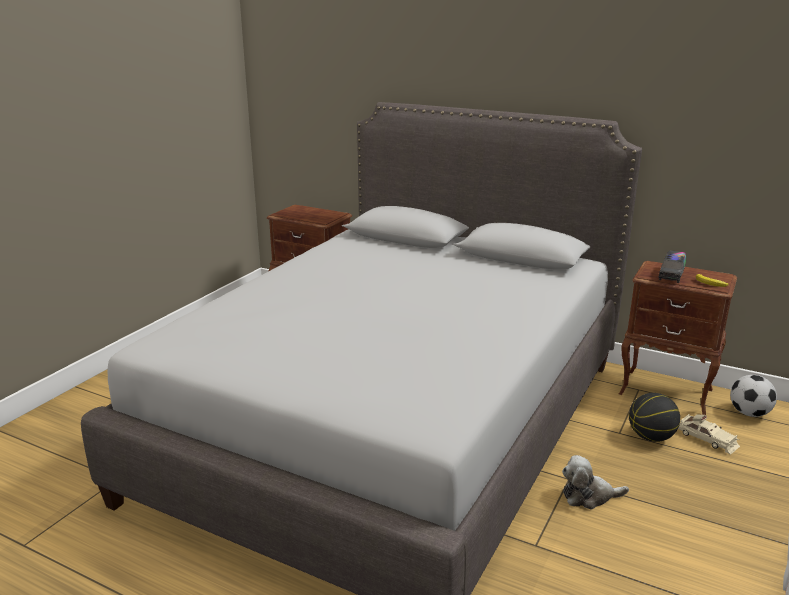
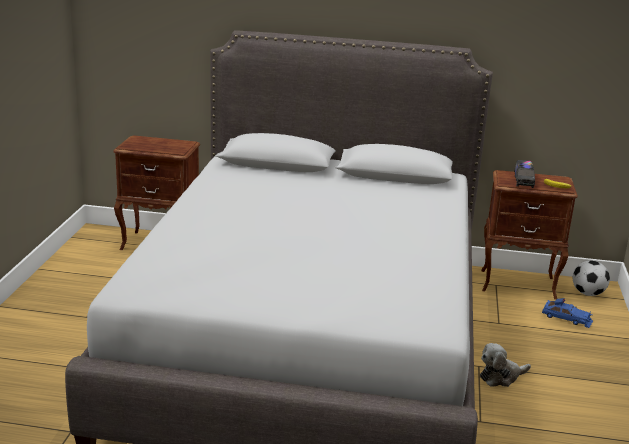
camera: 20 degrees left, 0 degrees up
basketball [629,393,680,442] -> none
beige toy car [678,414,740,455] -> blue toy car [542,298,593,328]

